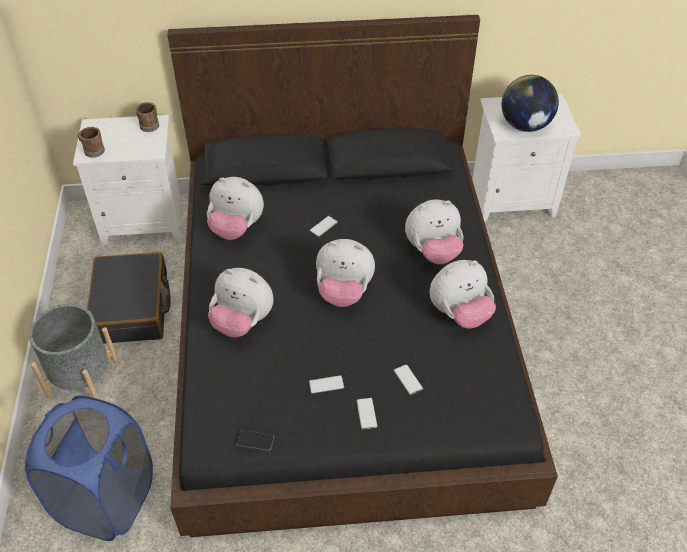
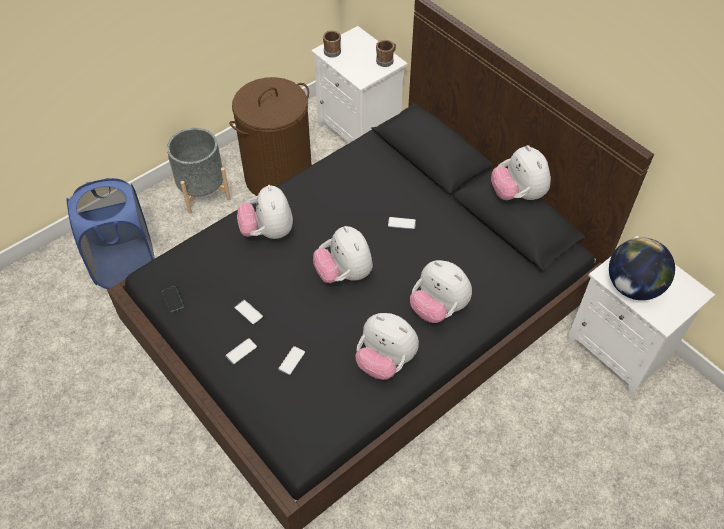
camera: 55 degrees right, 5 degrees up
black suitcase [87,252,171,344] -> brown laundry basket [229,77,312,196]
plush toy [207,177,264,240] -> plush toy moved to [491,145,551,200]

